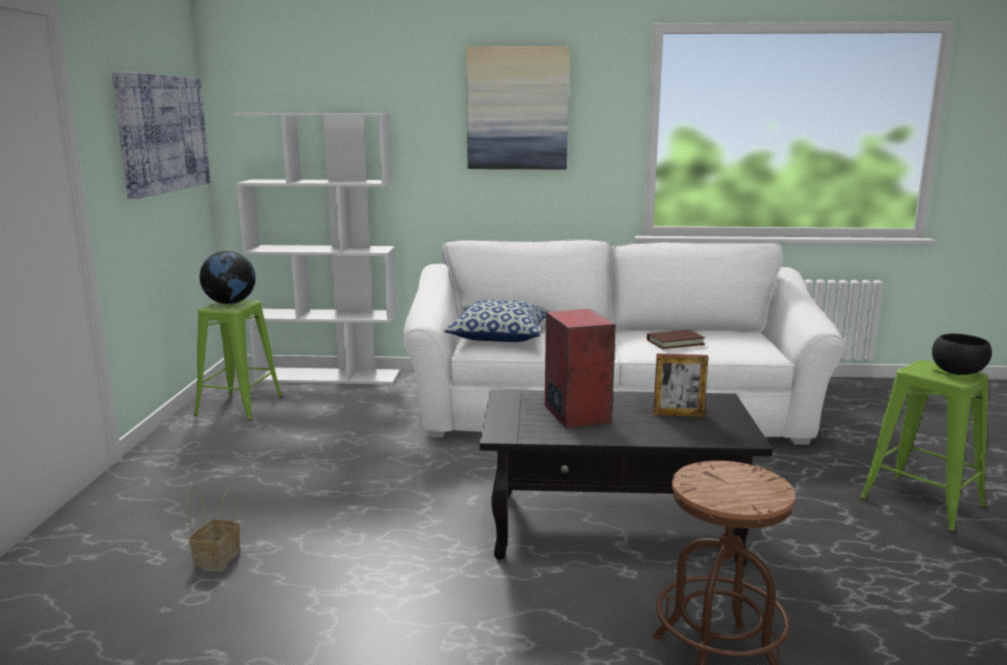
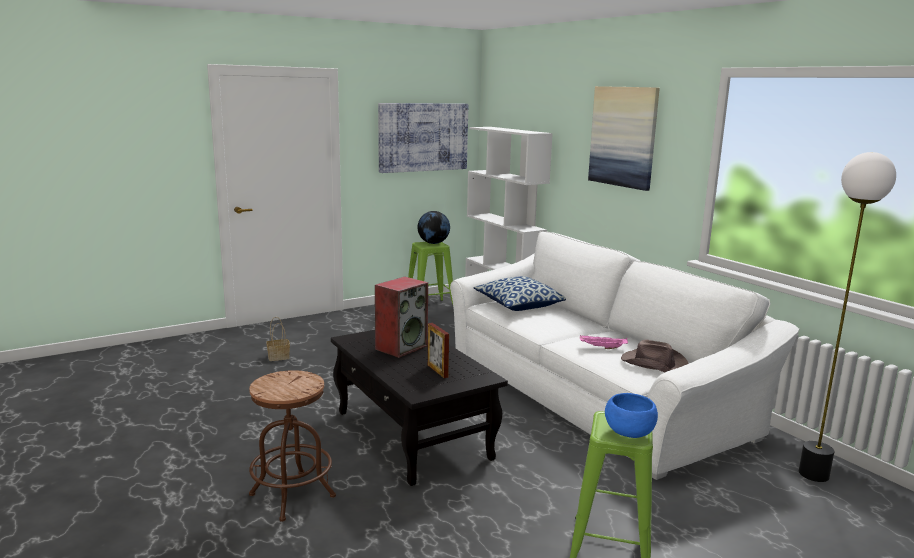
camera: 55 degrees right, 0 degrees up
brown book [647,330,705,349] -> pink tray [580,335,628,349]
black bowl [932,334,992,375] -> blue bowl [605,393,658,438]
none -> brown hat [621,340,689,373]
none -> floor lamp [799,152,896,482]

